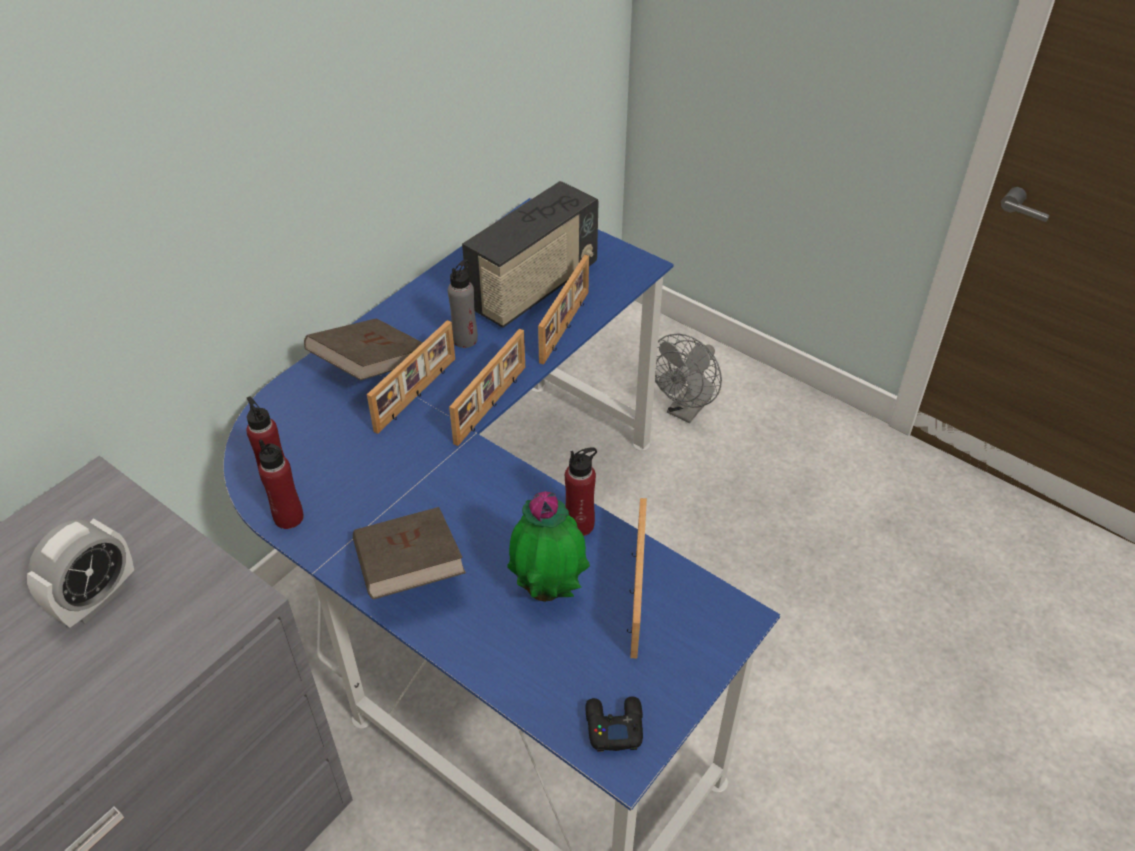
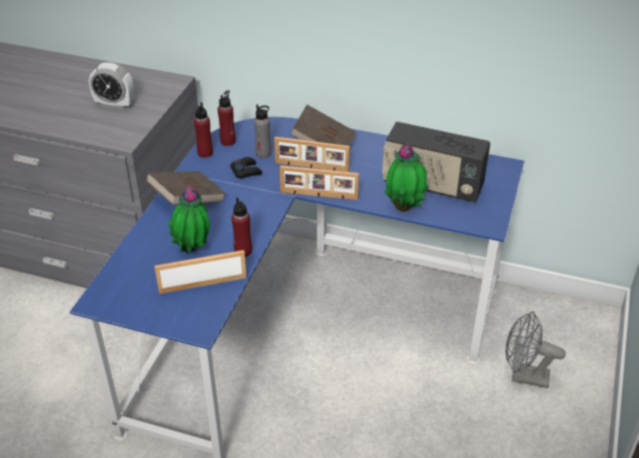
camera: 70 degrees right, 5 degrees down
grey bottle [448,259,478,348] -> grey bottle moved to [254,104,271,158]
picture frame [538,255,589,365] -> potted plant [385,144,428,212]
black game controller [585,696,643,752] -> black game controller moved to [230,157,262,178]

